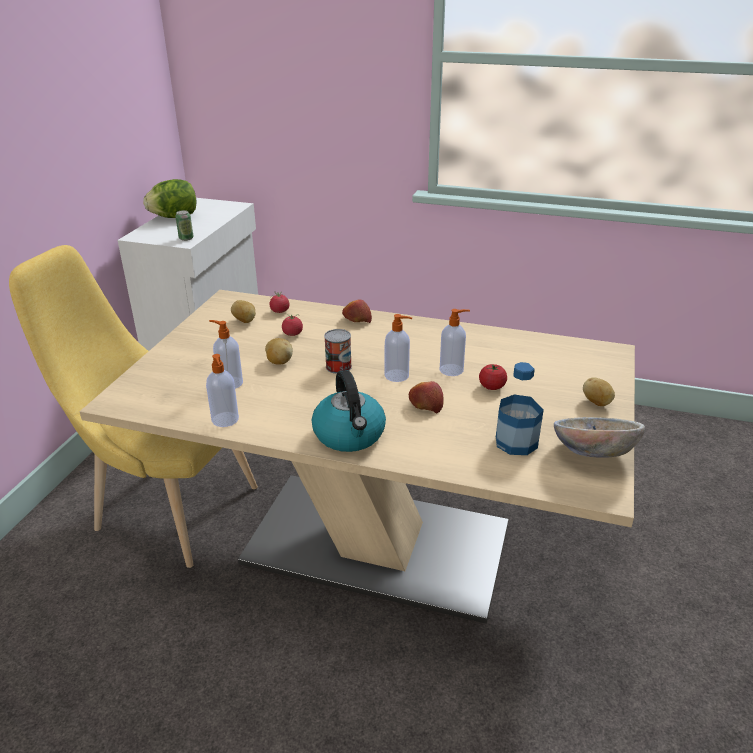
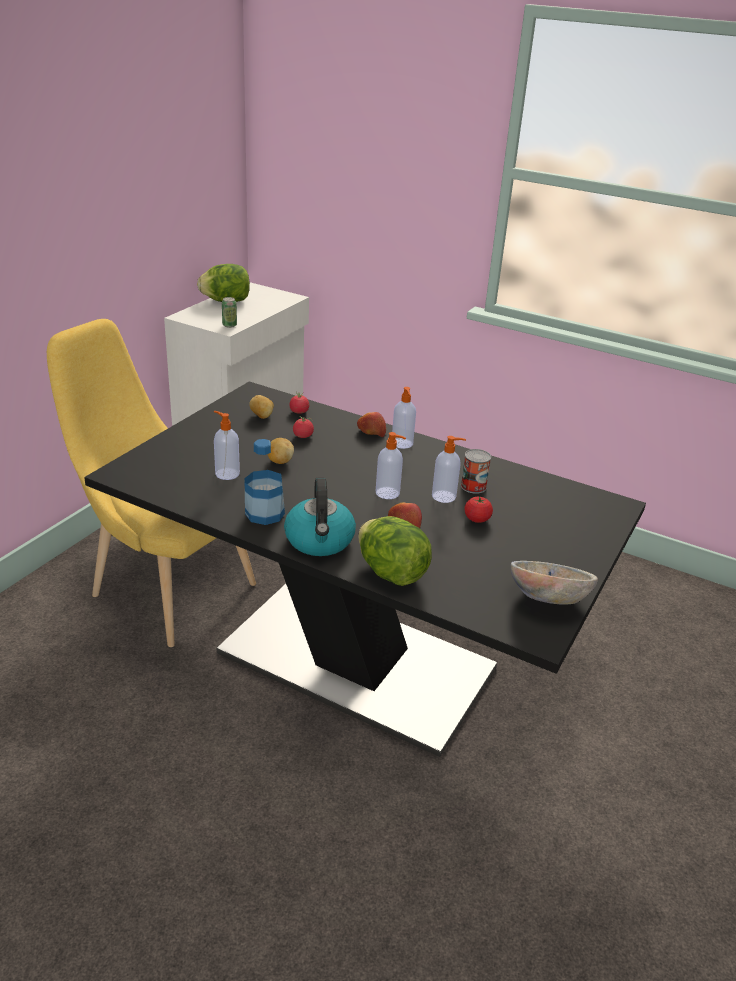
camera: 10 degrees right, 0 degrees up
beige dining table [79,290,635,624] -> black dining table [84,381,646,757]
soap dispenser [206,354,239,427] -> soap dispenser moved to [392,387,416,449]
can [324,329,352,374] -> can moved to [461,449,491,494]
bottle [496,362,544,455] -> bottle moved to [245,439,285,525]
potato [583,377,615,406] -> none
none -> lettuce [358,516,432,586]

